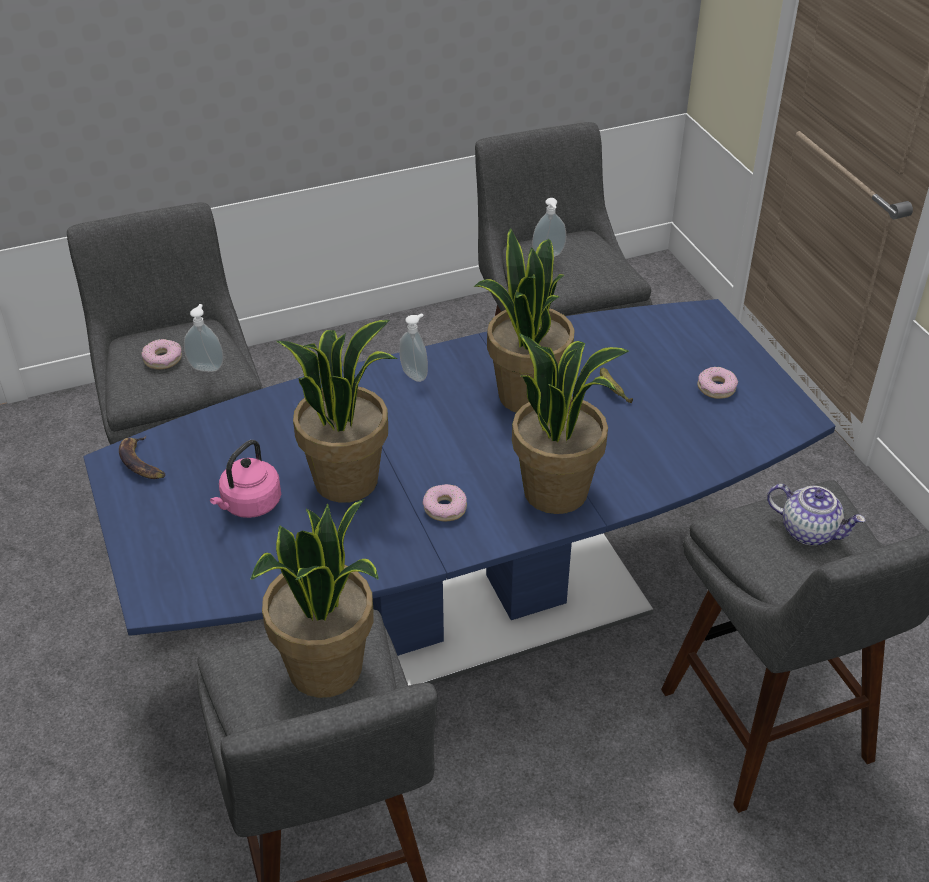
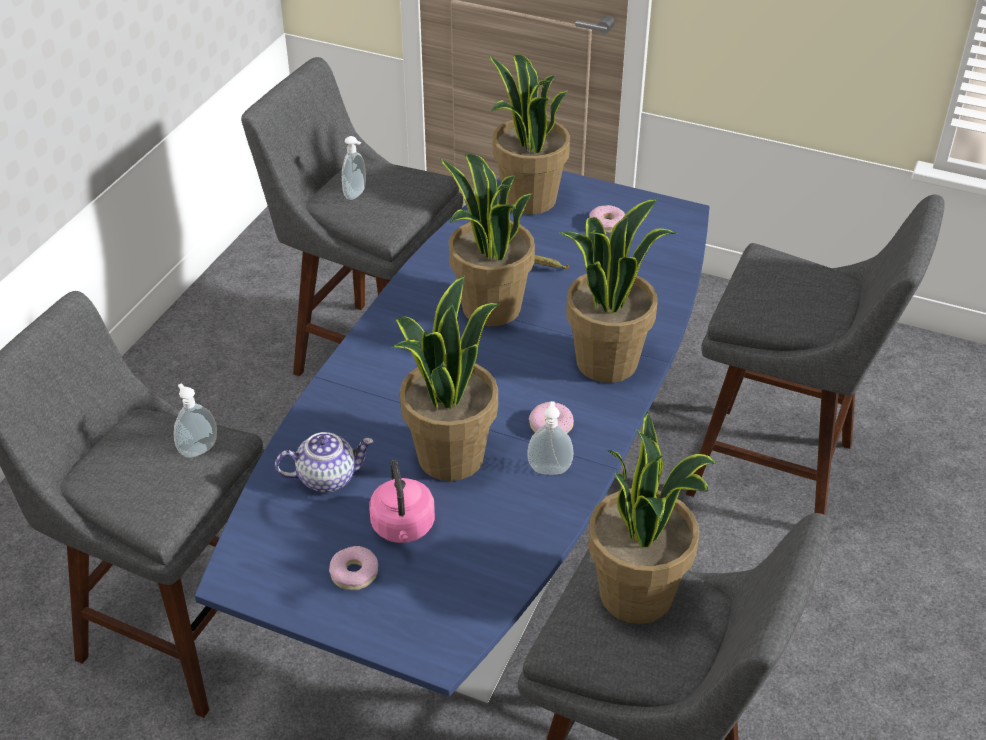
camera: 45 degrees left, 0 degrees up
banana [119,436,166,479] -> none
donut [141,339,182,369] -> donut moved to [329,546,378,590]
soap dispenser [399,313,428,382] -> soap dispenser moved to [527,401,573,475]
teapot [767,484,865,545] -> teapot moved to [275,432,373,493]
none -> potted plant [488,54,570,215]

